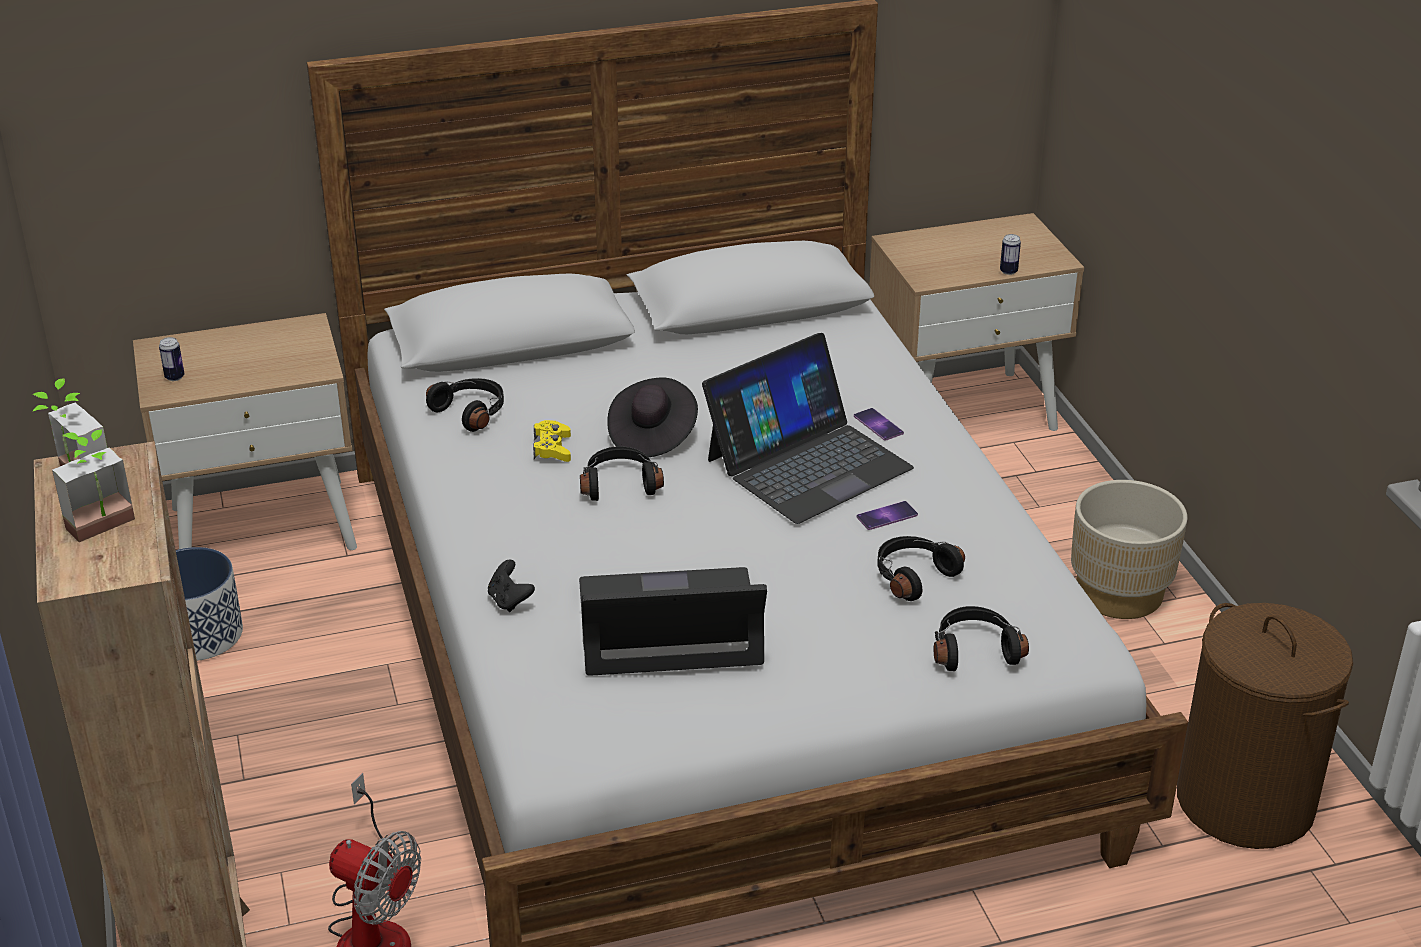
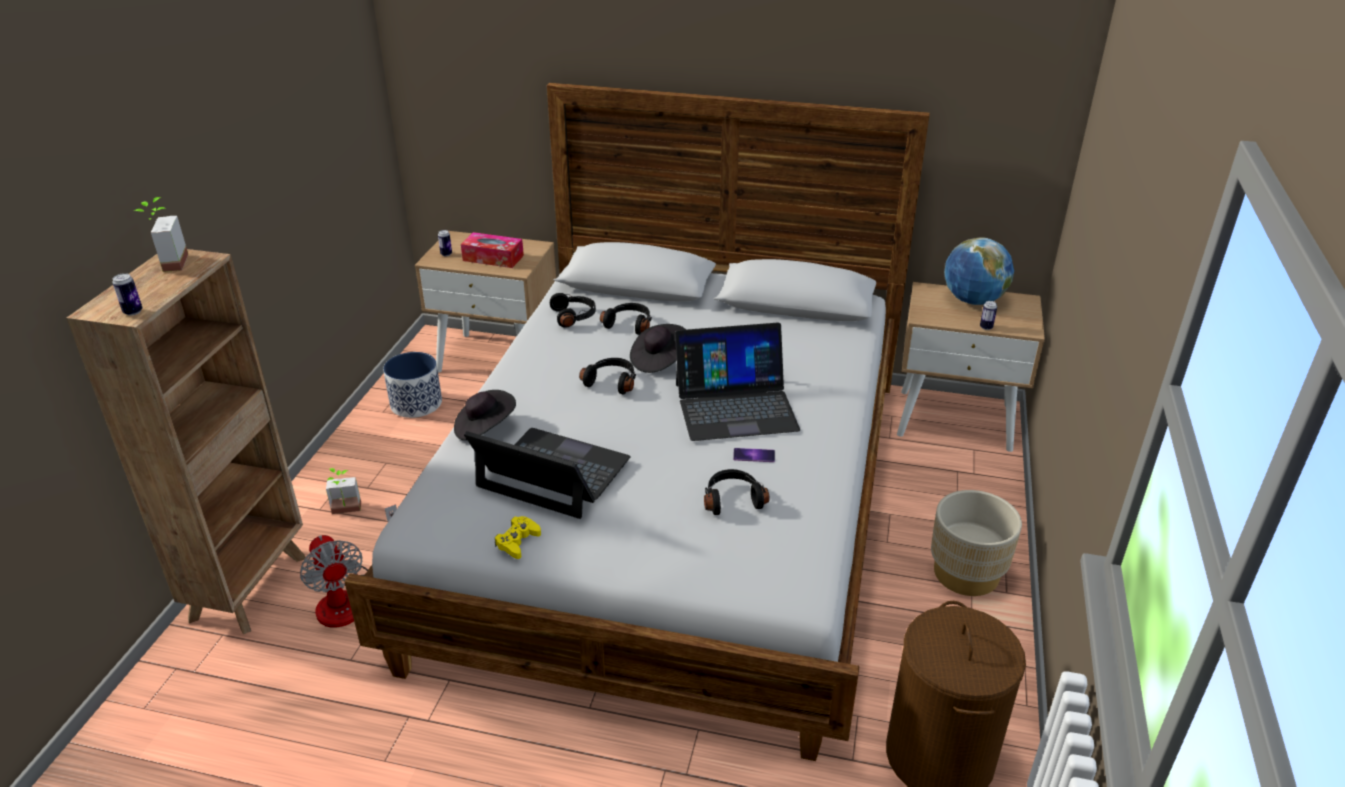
camera: 30 degrees right, 0 degrees up
potted plant [52,430,135,542] -> potted plant moved to [326,468,361,514]
black game controller [488,559,535,612] -> black hat [454,390,516,440]
yellow game controller [533,420,571,462] -> yellow game controller moved to [495,516,541,559]
phone [854,408,904,441] -> none
black headphones [934,606,1029,671] -> black headphones moved to [600,303,652,335]
none -> can [112,273,143,316]
none -> tissue box [461,232,524,268]
none -> globe [944,237,1014,305]

